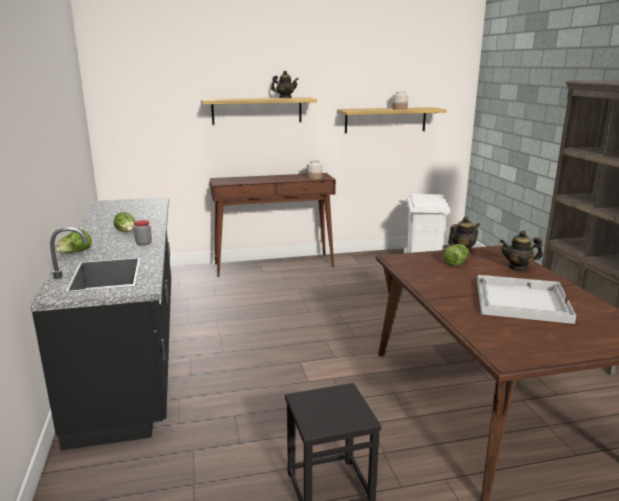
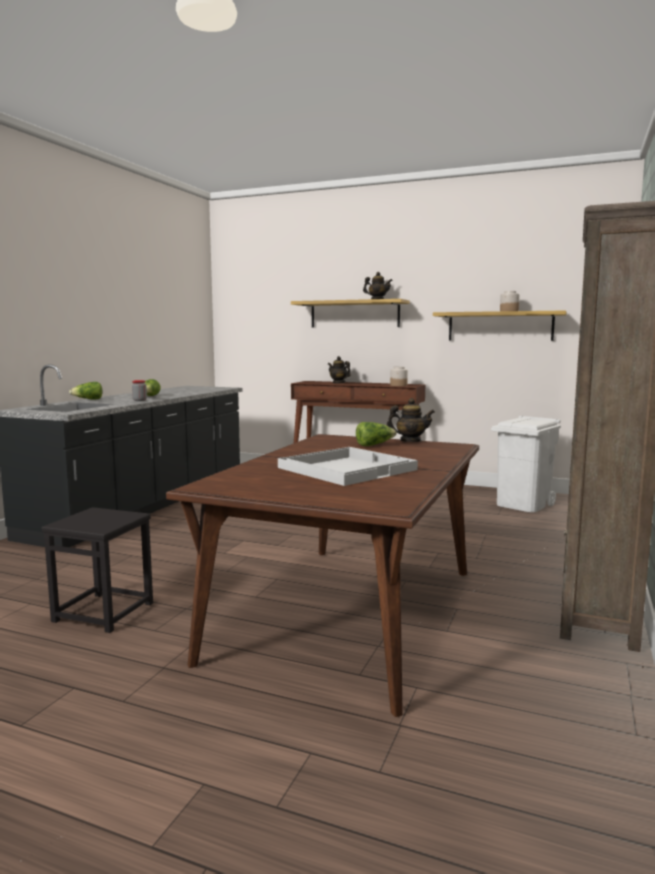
camera: 35 degrees right, 10 degrees down
teapot [500,231,543,271] -> teapot moved to [328,356,351,383]

